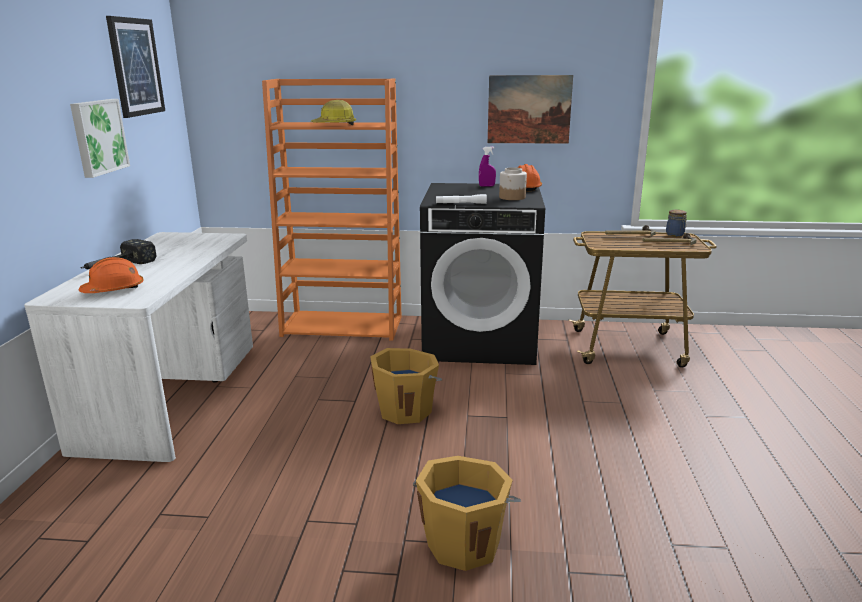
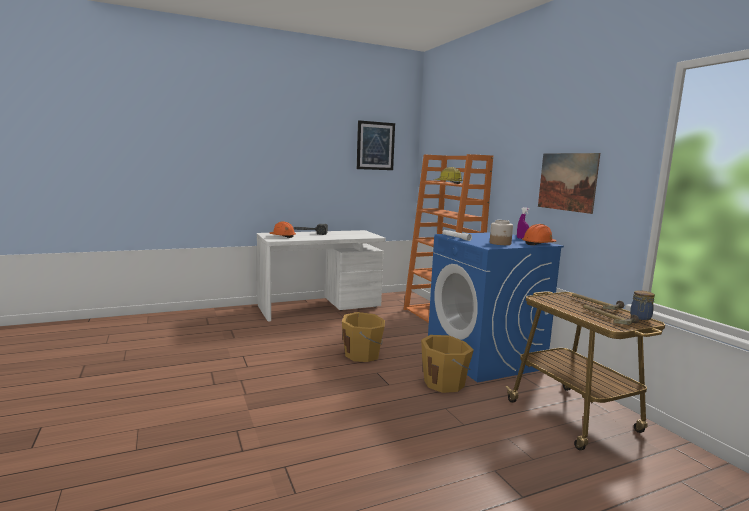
camera: 60 degrees right, 10 degrees down
picture [70,99,130,178] -> none
orange bucket [413,456,521,571] -> orange bucket moved to [421,335,474,393]
black washing machine [420,183,545,365] -> blue washing machine [428,232,564,382]

